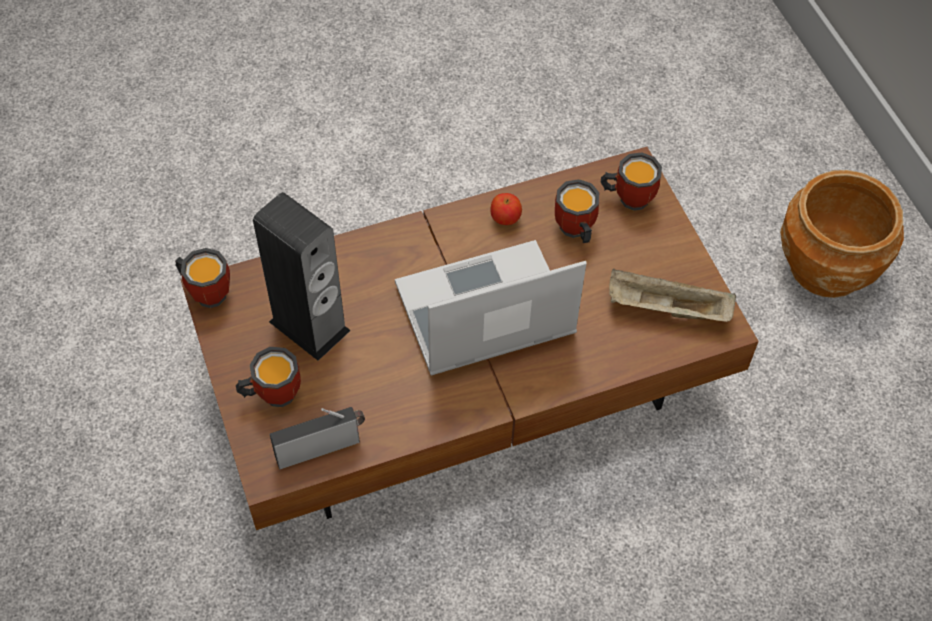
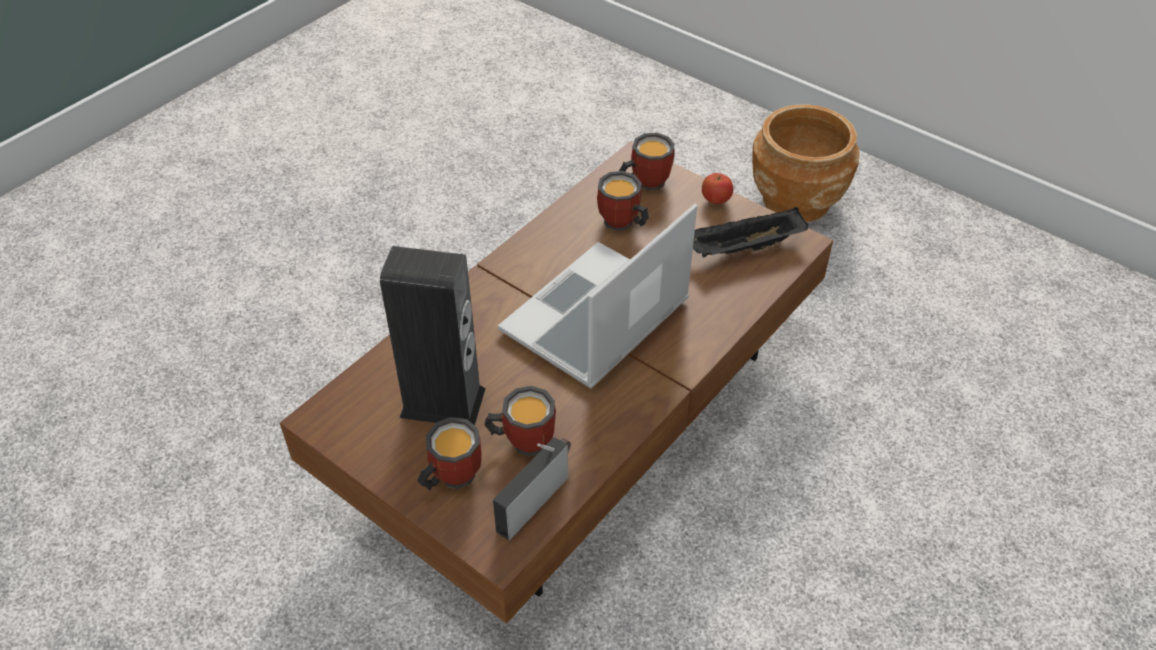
camera: 30 degrees left, 10 degrees down
mug [175,248,230,308] -> mug moved to [484,386,556,456]
apple [490,193,522,225] -> apple moved to [702,173,733,204]
beige tray [609,269,736,322] -> black tray [693,207,808,258]

